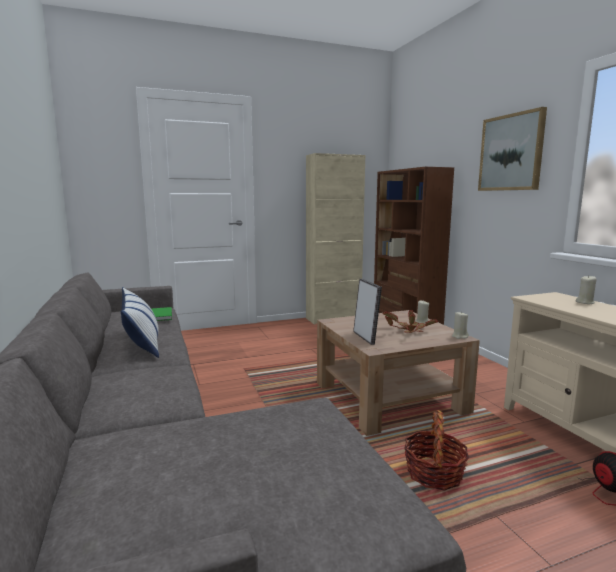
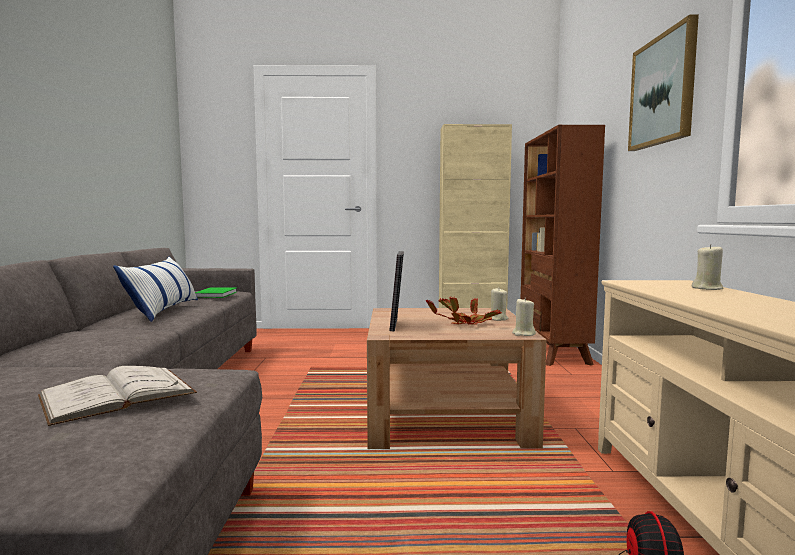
camera: 20 degrees right, 5 degrees down
basket [404,410,469,491] -> none
none -> white book [38,366,197,426]

